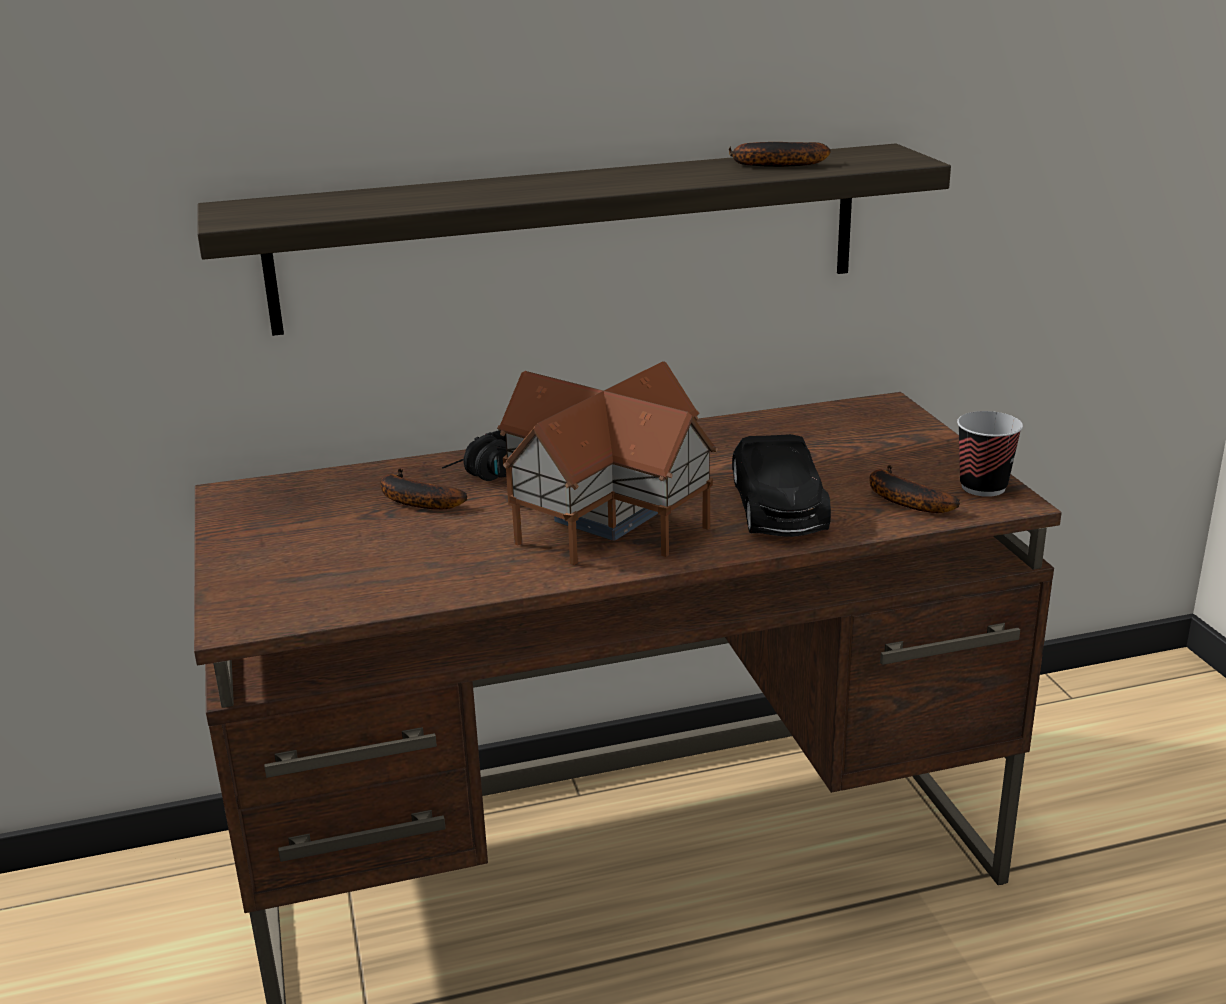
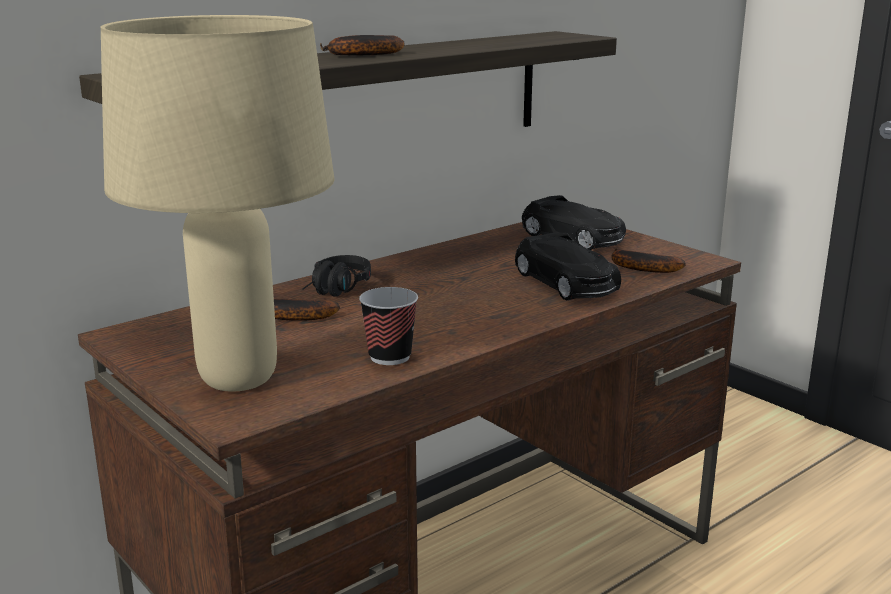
camera: 25 degrees left, 5 degrees down
toy house [497,361,718,565] -> none
banana [729,142,831,167] -> banana moved to [320,35,404,55]
cup [957,411,1023,497] -> cup moved to [359,287,418,365]
none -> beige table lamp [101,15,335,392]
none -> black toy car [522,195,626,250]

